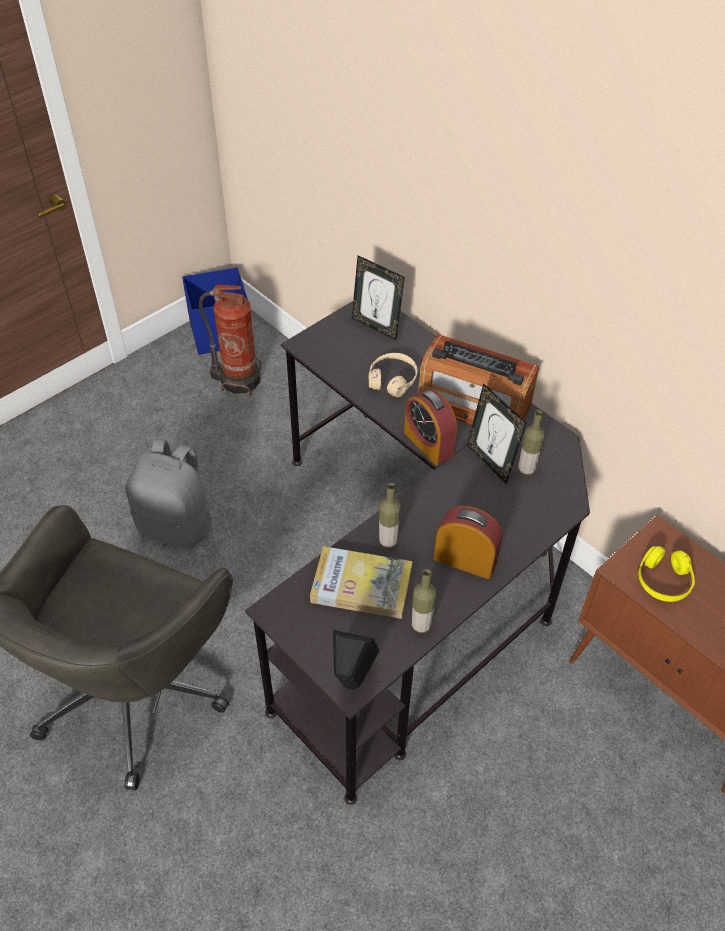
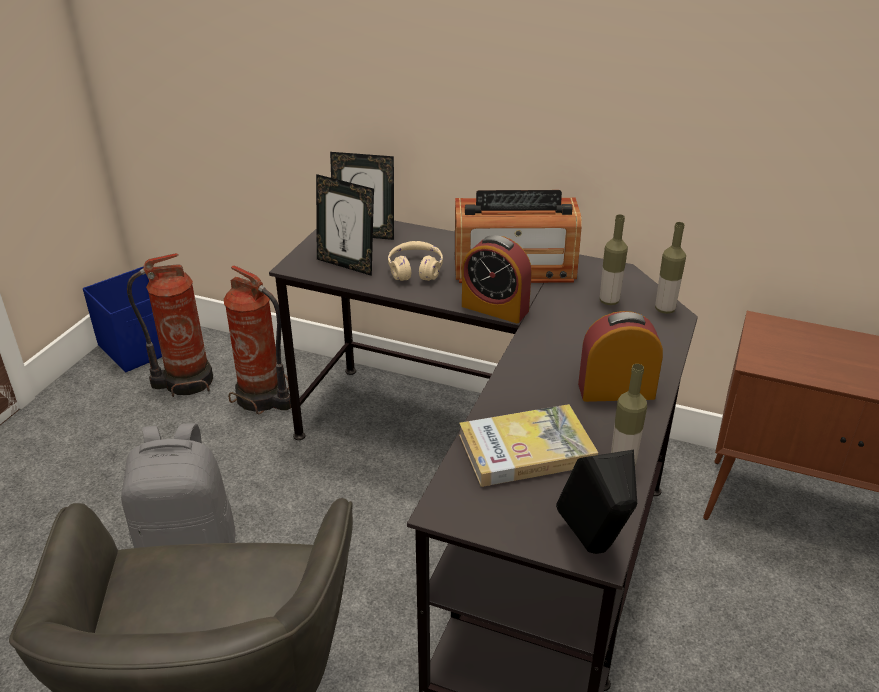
camera: 25 degrees left, 15 degrees down
bottle [379,483,401,548] -> bottle moved to [655,222,686,314]
picture frame [467,383,526,484] -> picture frame moved to [316,174,374,276]
yellow headphones [638,546,695,602] -> none
none -> fire extinguisher [224,265,291,415]

